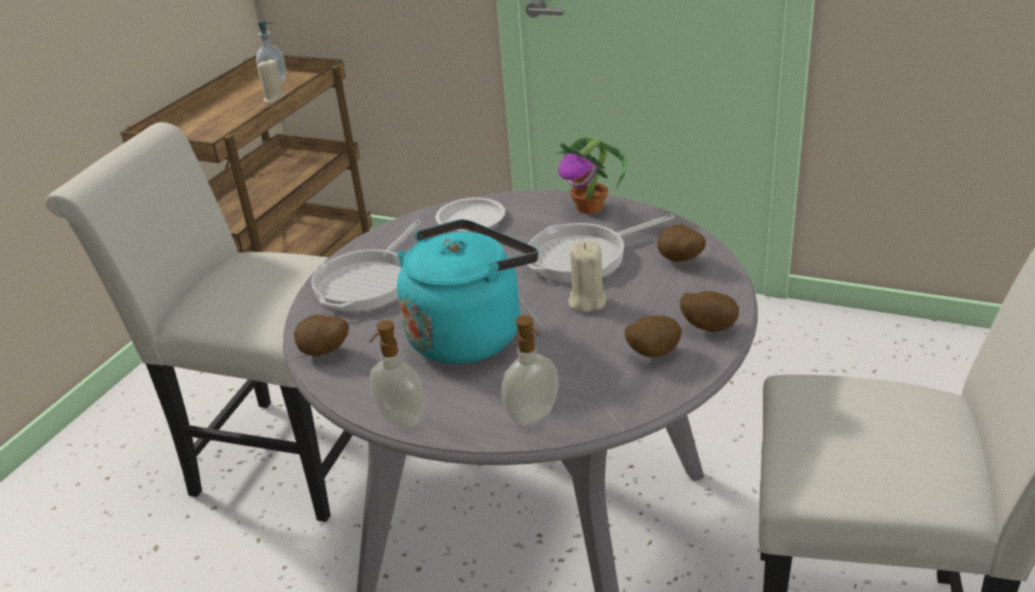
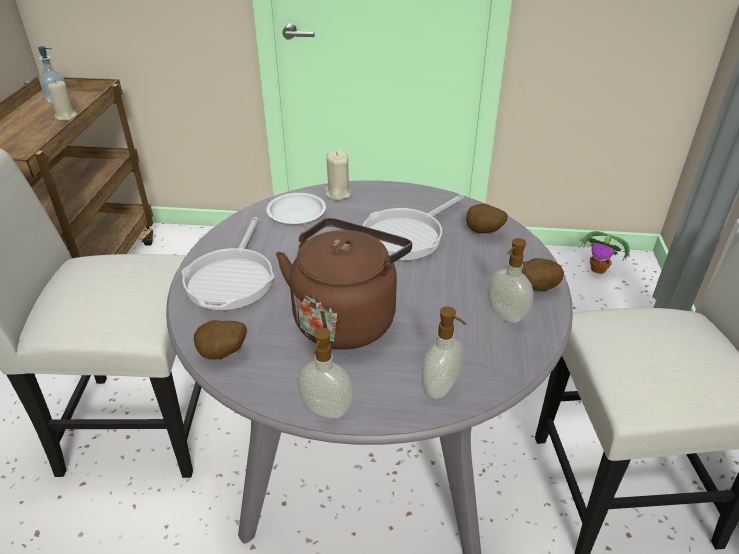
camera: 20 degrees left, 5 degrees up
turquoise kettle [397,219,538,364] -> brown kettle [276,218,412,350]
potted plant [556,136,628,214] -> potted plant moved to [580,231,630,274]
beige candle [568,240,606,312] -> beige candle moved to [325,150,351,200]
potato [625,315,682,357] -> soap dispenser [487,238,534,323]

